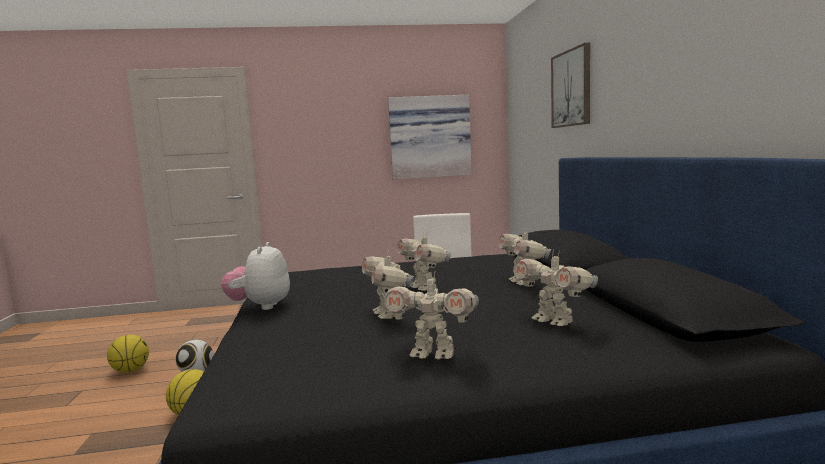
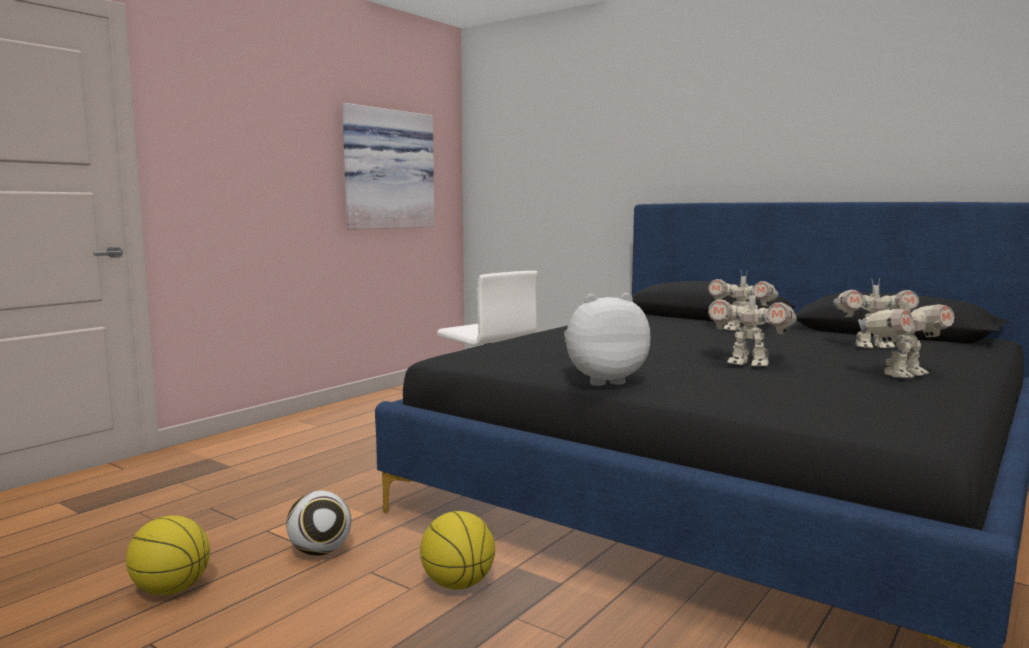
camera: 45 degrees left, 0 degrees up
plush toy [221,242,290,310] -> plush toy turned 120 degrees clockwise [564,293,651,386]
toy robot [397,233,452,291] -> none
picture [551,43,590,128] -> none

